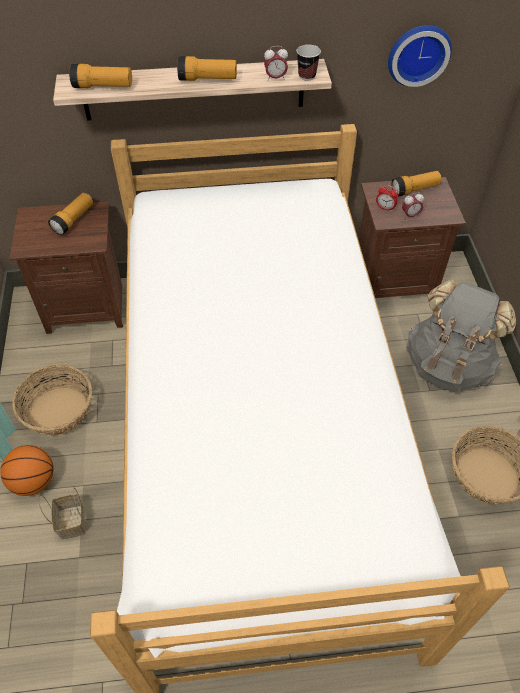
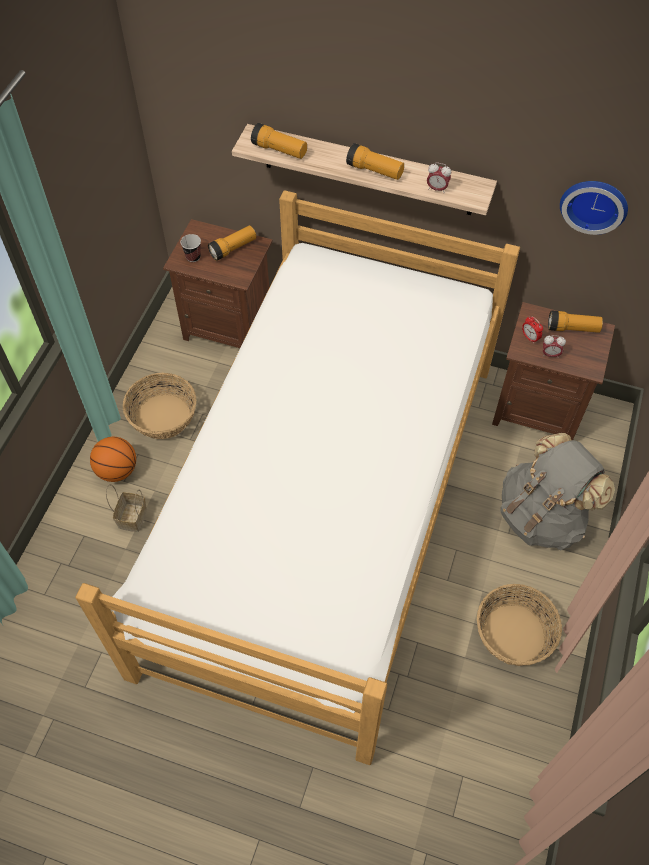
camera: 25 degrees right, 5 degrees up
cup [296,44,321,81] -> cup moved to [181,234,201,262]

